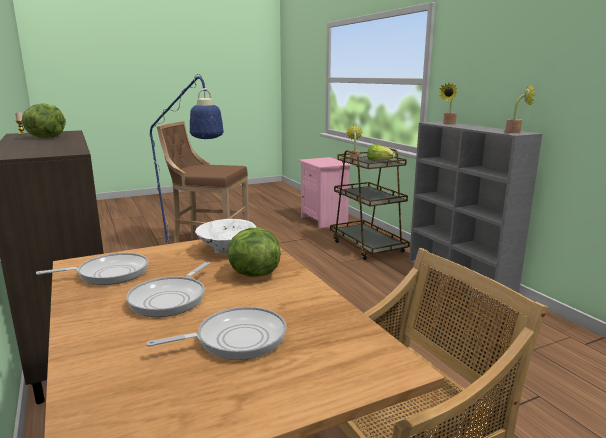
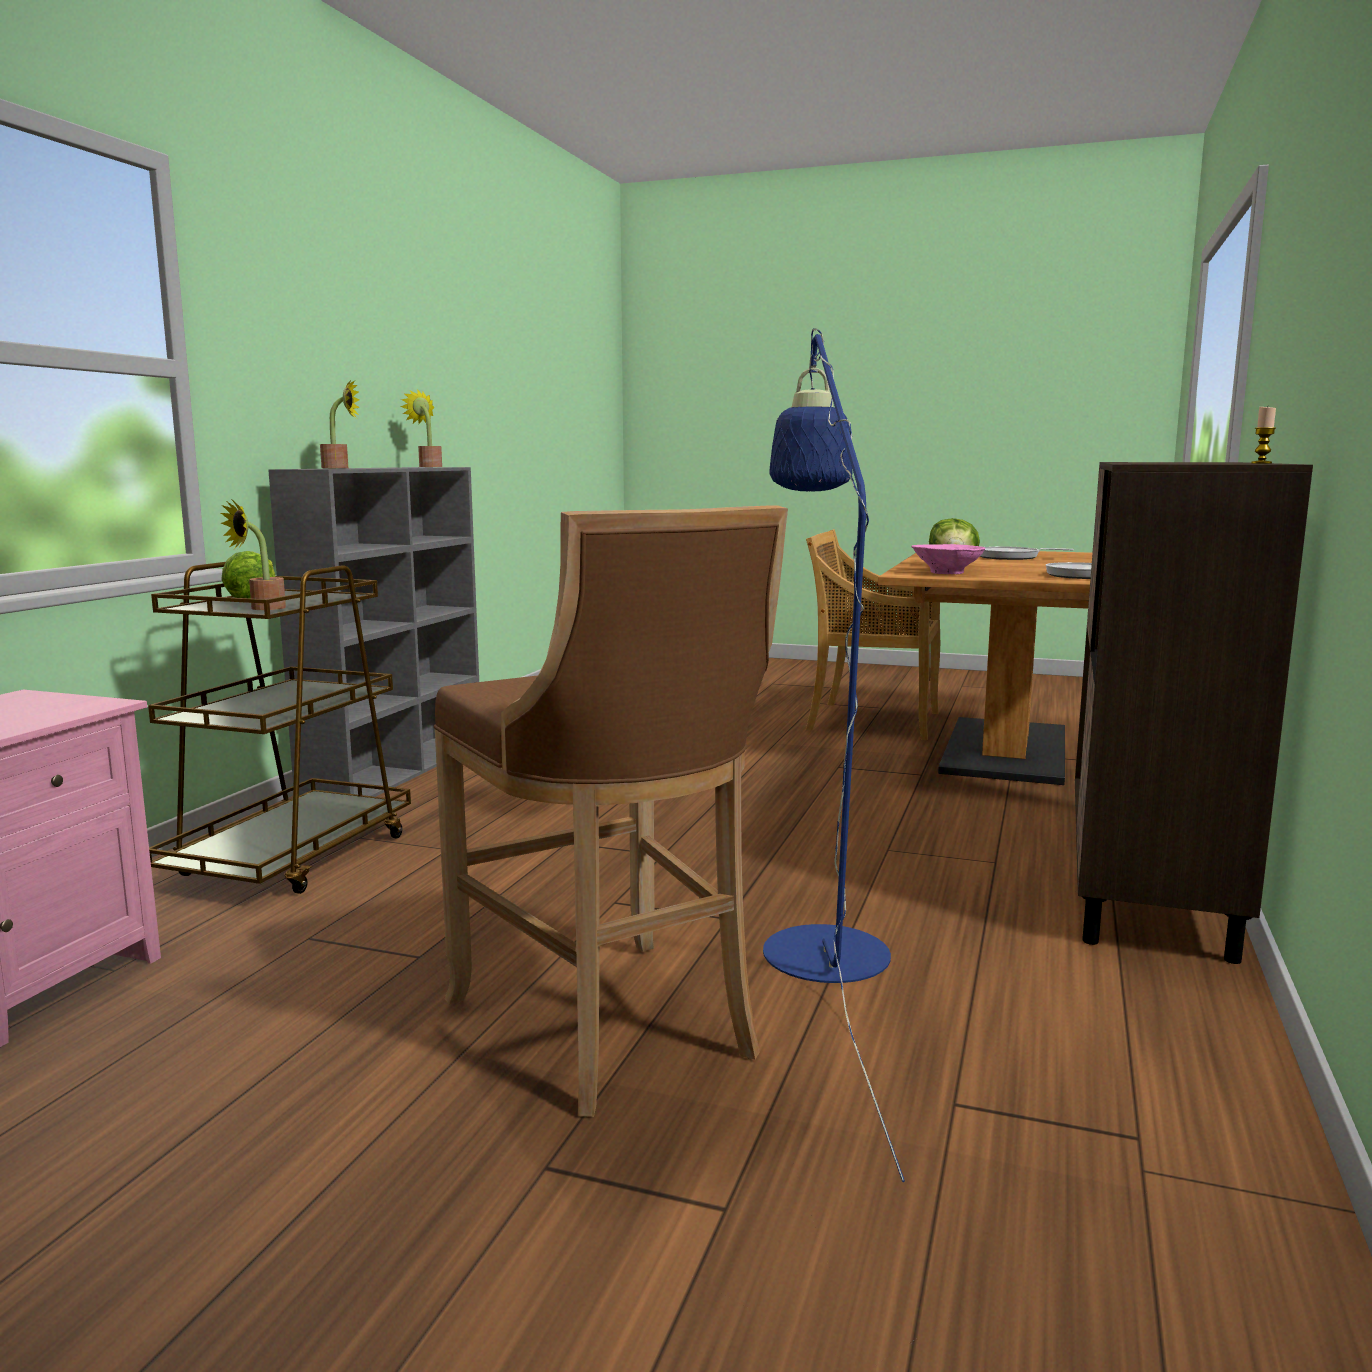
camera: 135 degrees left, 5 degrees down
lettuce [22,104,66,138] -> none
frying pan [126,262,210,317] -> none
white bowl [195,219,257,254] -> pink bowl [911,544,986,574]

